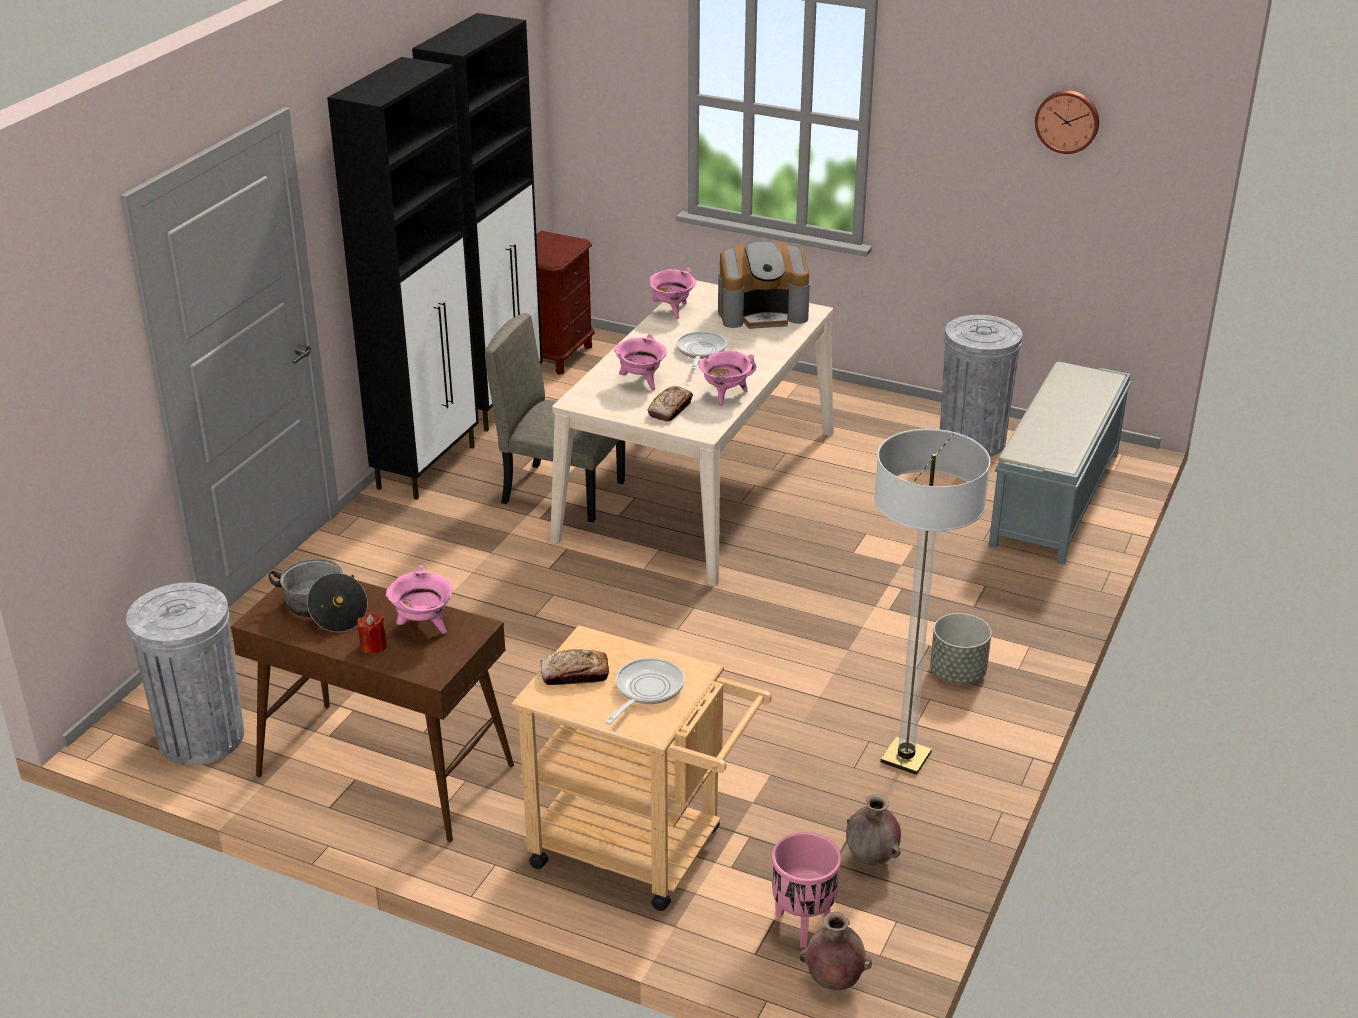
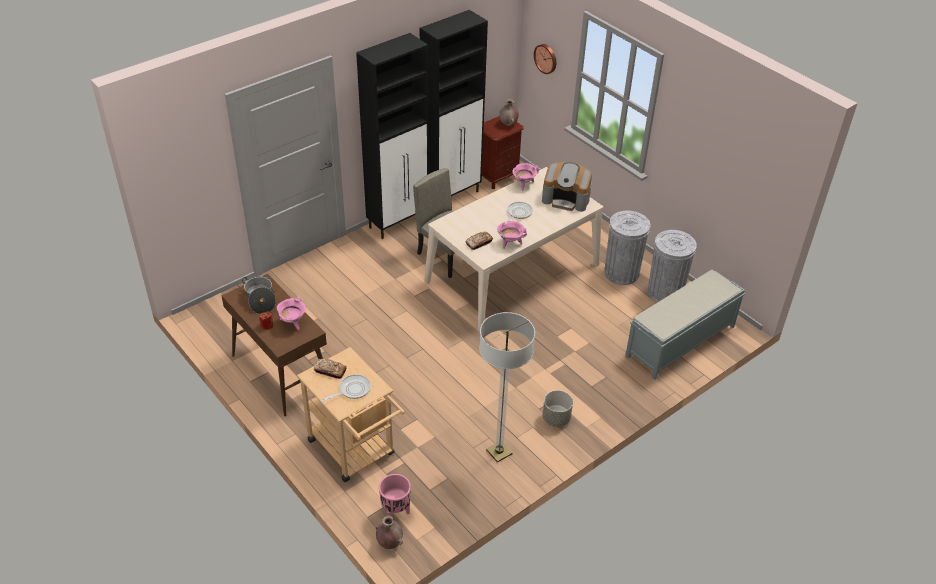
camera: 25 degrees right, 10 degrees up
grey trash can [126,582,244,765] -> grey trash can moved to [604,211,650,285]
pink cooking pot [614,334,667,390] -> none
brown vase [846,794,901,865] -> brown vase moved to [499,99,519,126]
wall clock [1035,90,1099,154] -> wall clock moved to [534,44,556,74]

